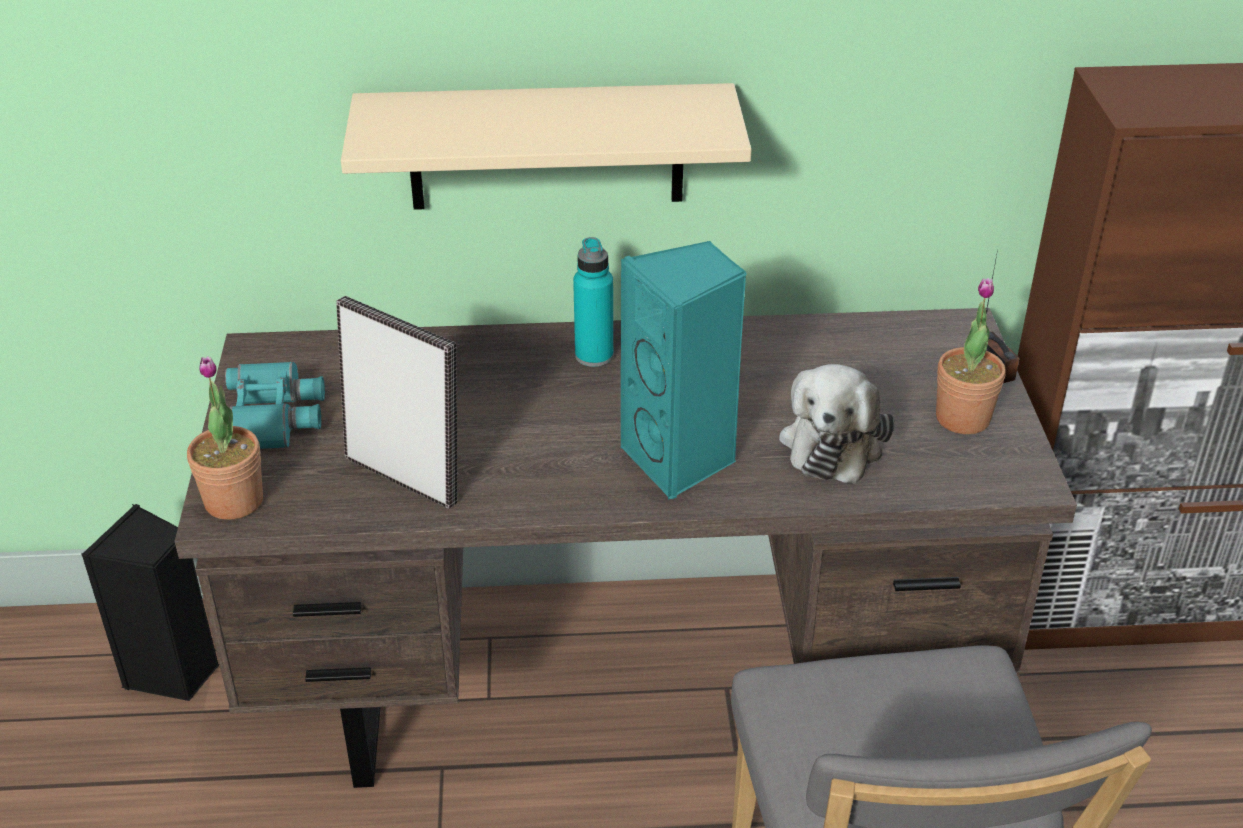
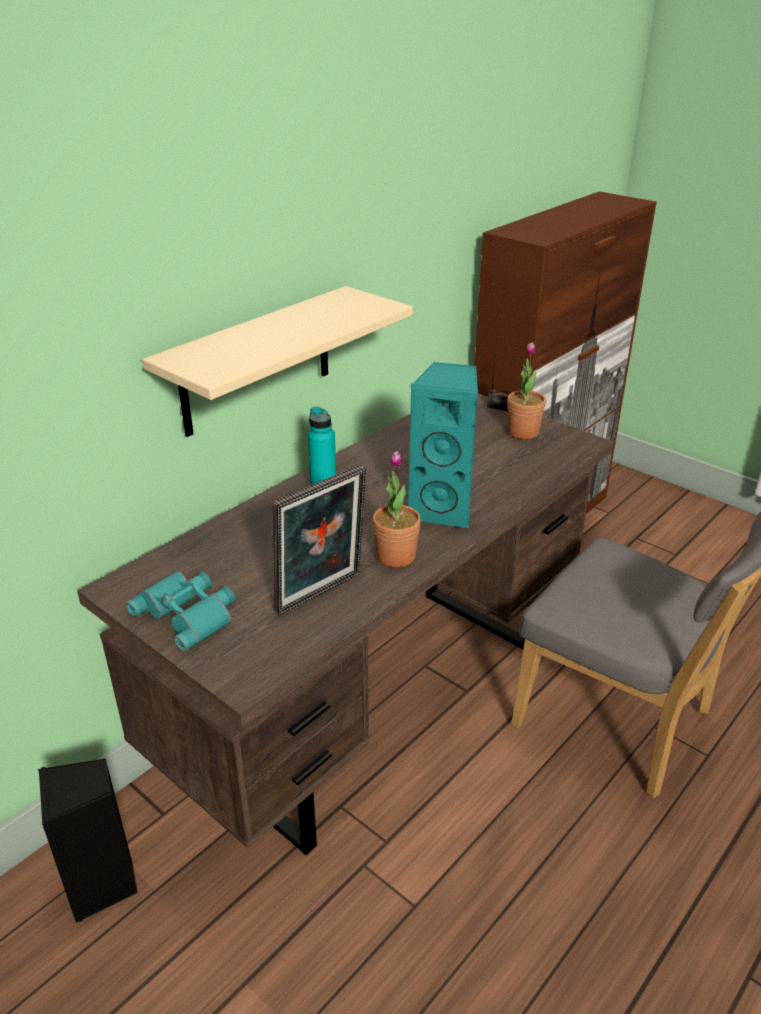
camera: 45 degrees left, 5 degrees down
potted plant [187,356,263,520] -> potted plant moved to [372,451,421,567]
picture frame [336,296,457,509] -> picture frame turned 150 degrees clockwise [272,464,367,616]
plush toy [779,364,895,484] -> none

